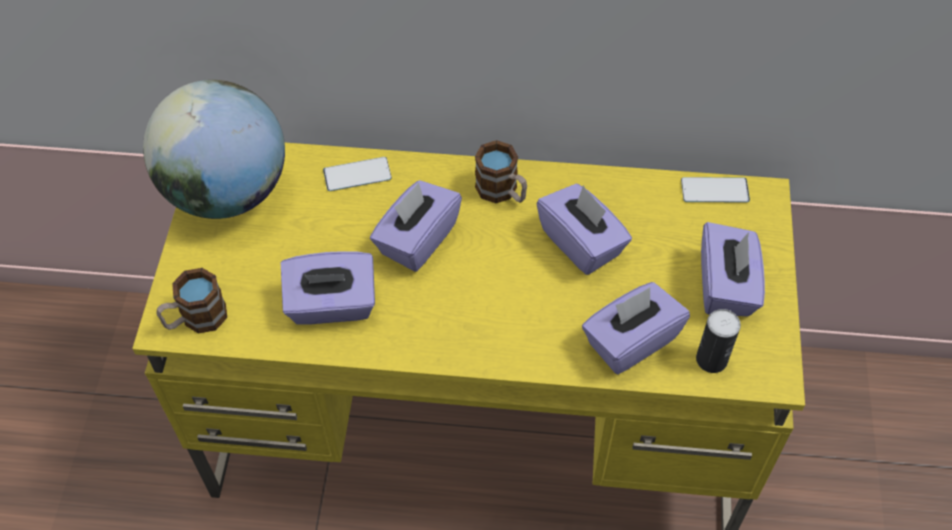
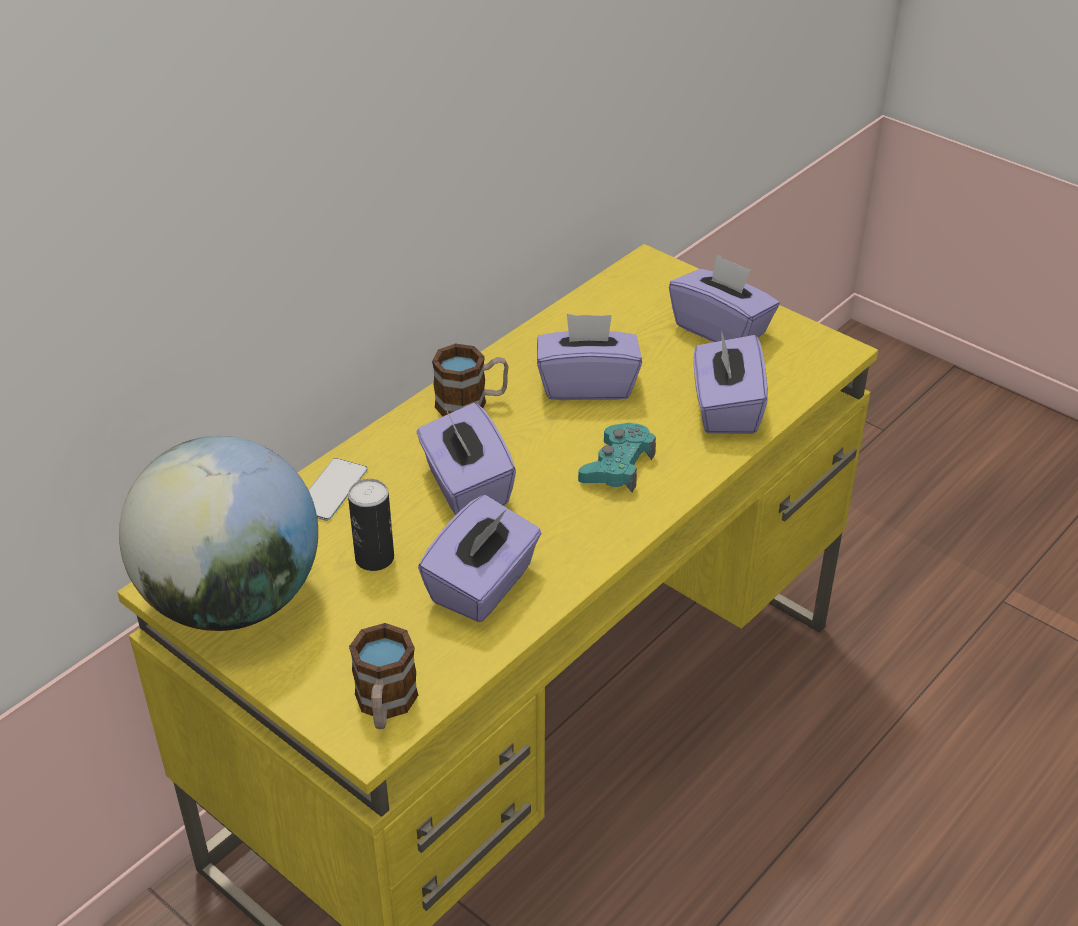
camera: 55 degrees left, 15 degrees down
phone [681,177,750,202] -> none
can [696,309,741,373] -> can moved to [348,479,394,571]
none -> turquoise game controller [578,422,656,492]

